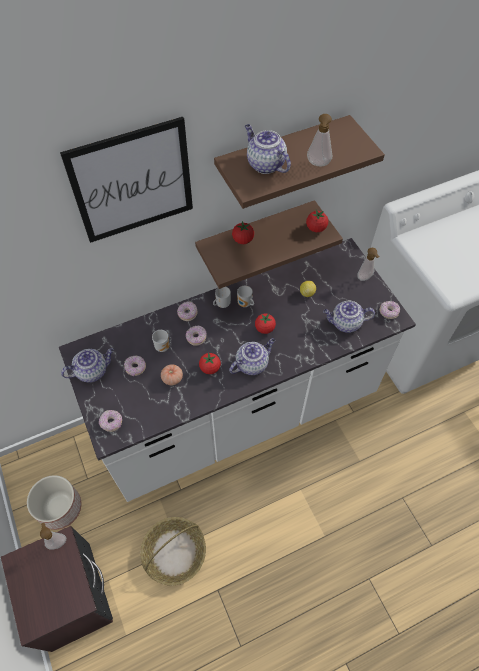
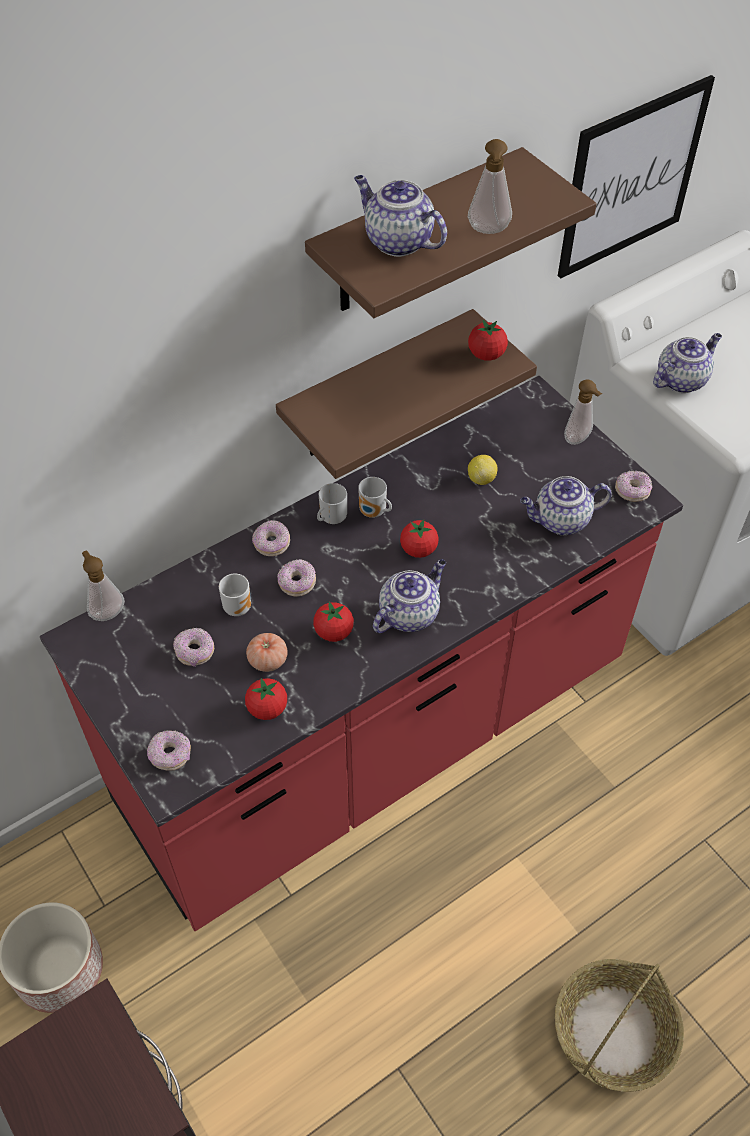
camera: 10 degrees left, 5 degrees down
soap dispenser [40,523,66,550] -> soap dispenser moved to [82,550,125,621]
white counter [59,238,416,502] -> red counter [40,376,683,931]
picture [60,117,193,243] -> picture moved to [558,75,715,278]
teapot [61,348,114,383] -> teapot moved to [653,333,722,393]
basket [141,517,206,585] -> basket moved to [555,959,684,1092]
tomato [232,221,254,244] -> tomato moved to [245,678,287,720]

